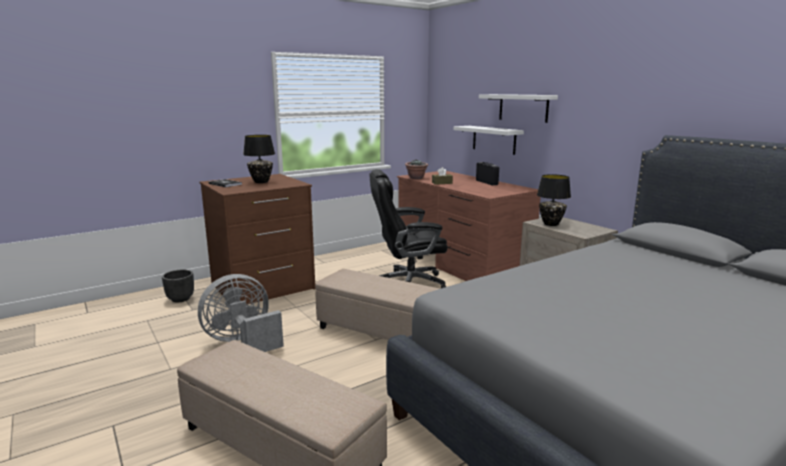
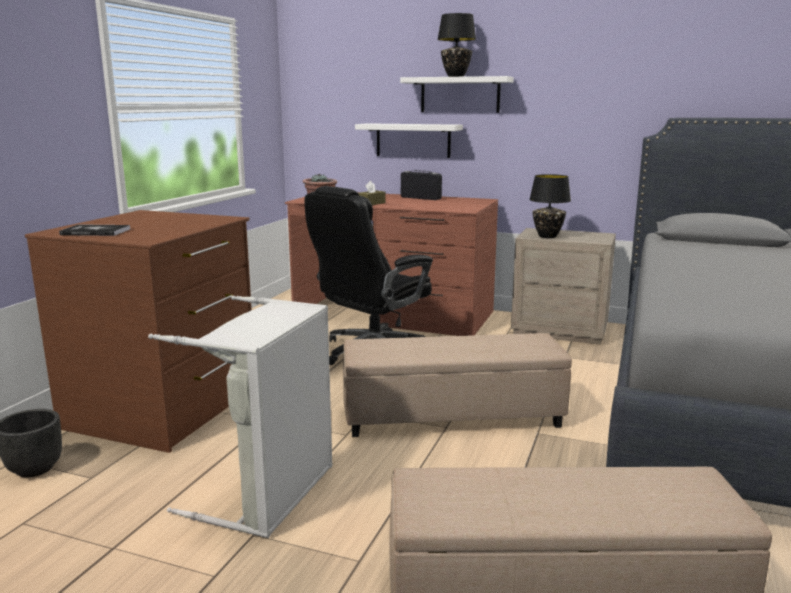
camera: 35 degrees left, 0 degrees up
grey fan [198,274,284,352] -> grey laundry basket [148,296,333,538]
black table lamp [243,135,275,183] -> black table lamp moved to [437,13,476,77]

